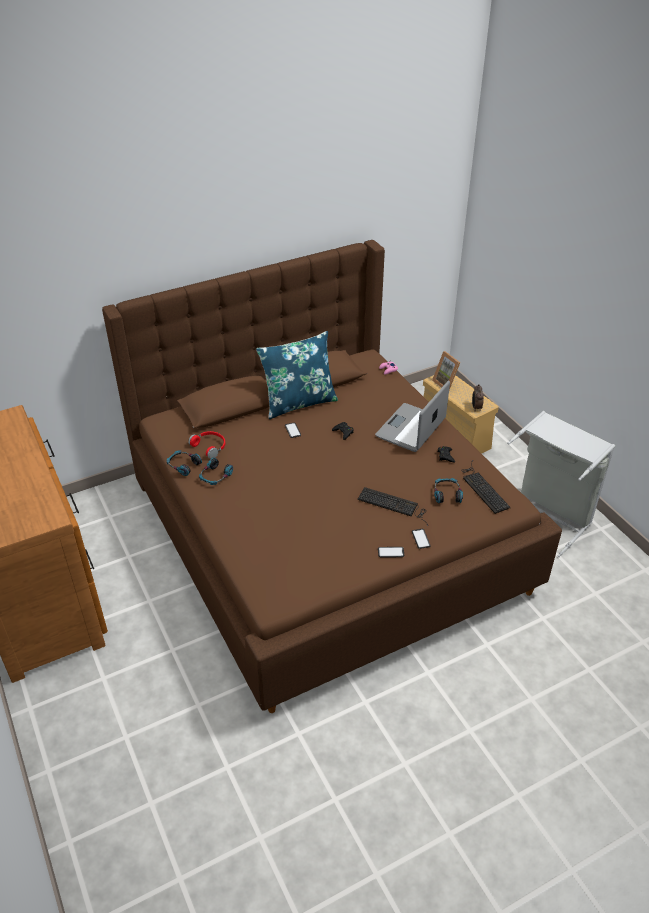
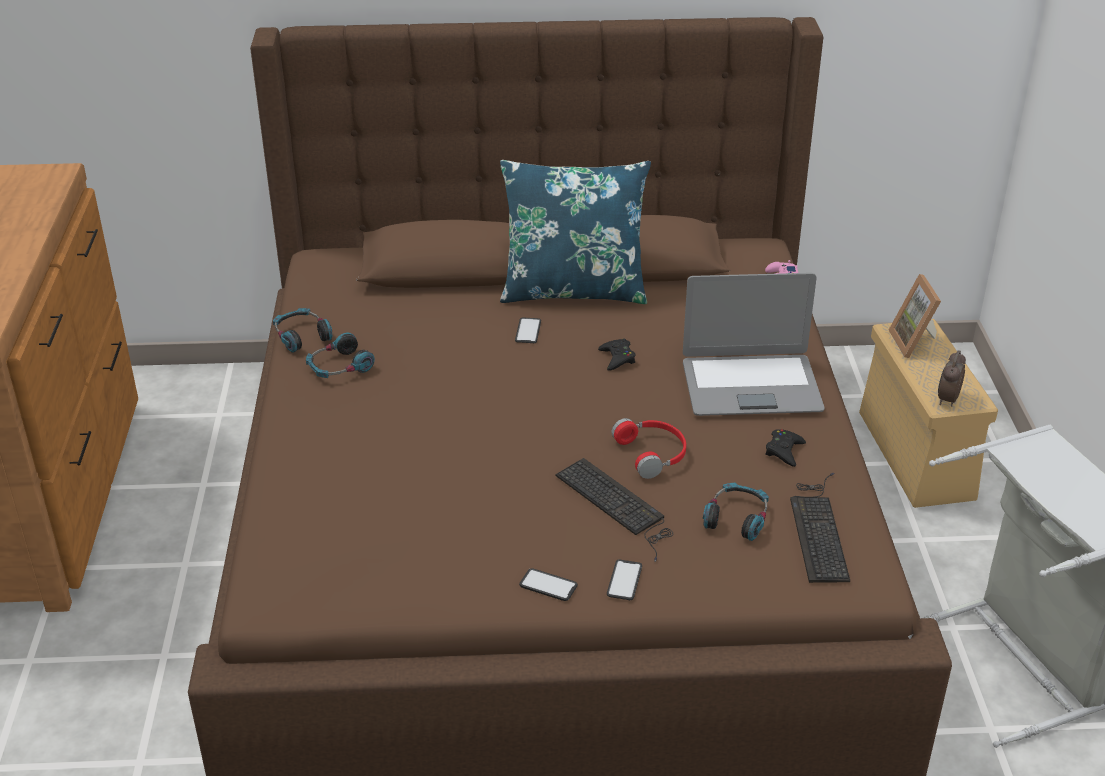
camera: 25 degrees right, 5 degrees down
red headphones [188,431,225,459] -> red headphones moved to [611,418,686,479]
laptop [375,381,450,452] -> laptop turned 150 degrees counterclockwise [683,273,825,416]

